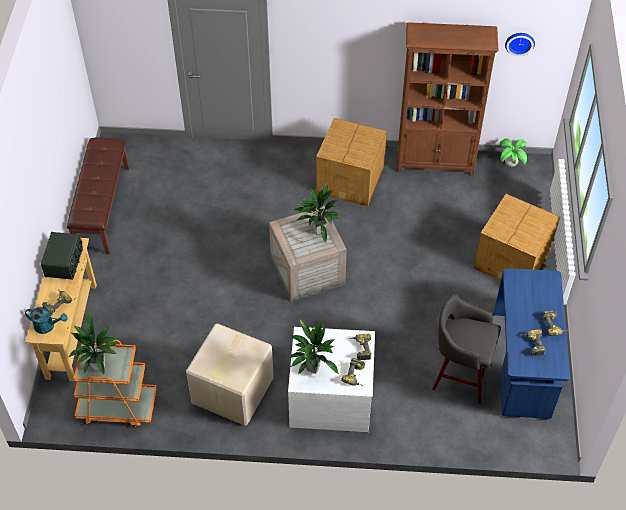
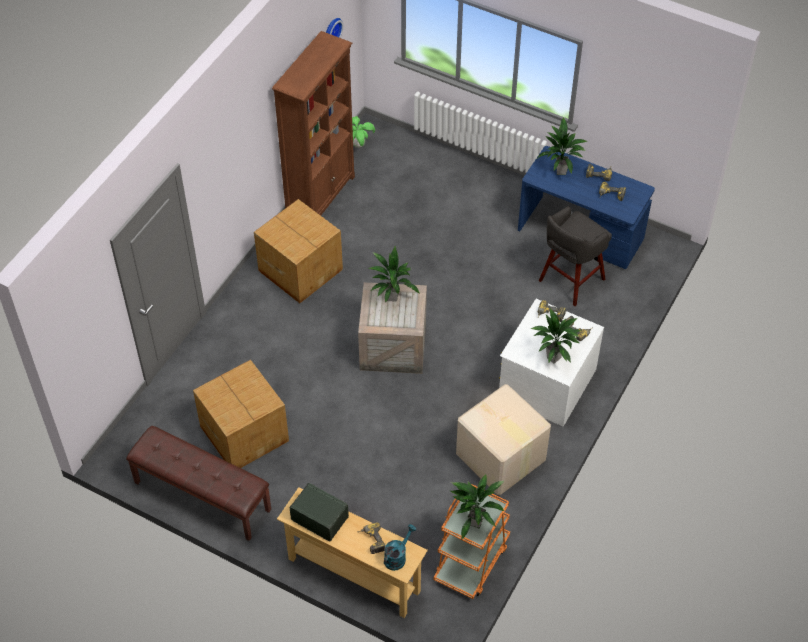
camera: 65 degrees left, 0 degrees up
cardboard box [474,194,560,281] -> cardboard box moved to [193,360,289,468]
none -> potted plant [537,117,587,175]

